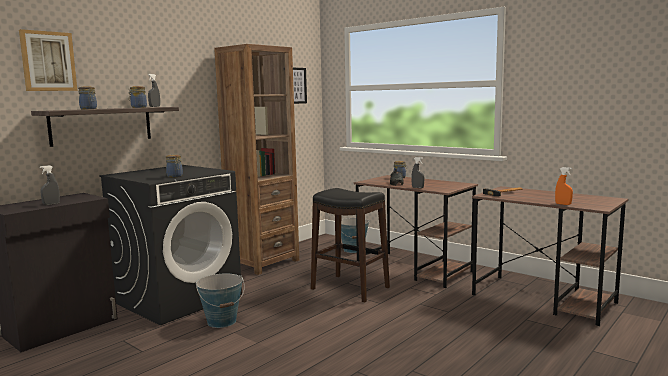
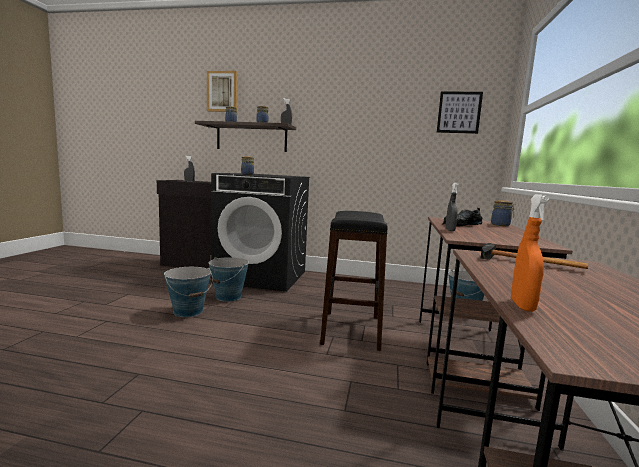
camera: 60 degrees right, 0 degrees up
brown bookcase [214,44,299,275] -> none
none -> bucket [164,267,213,317]

